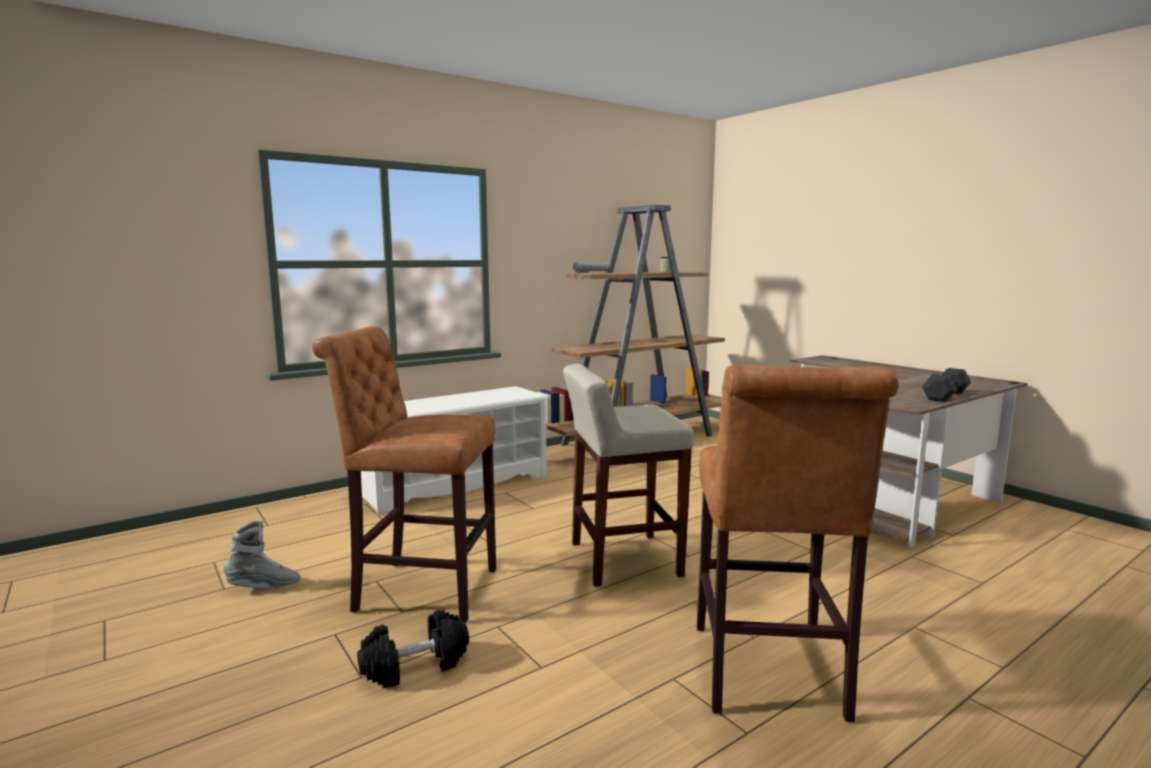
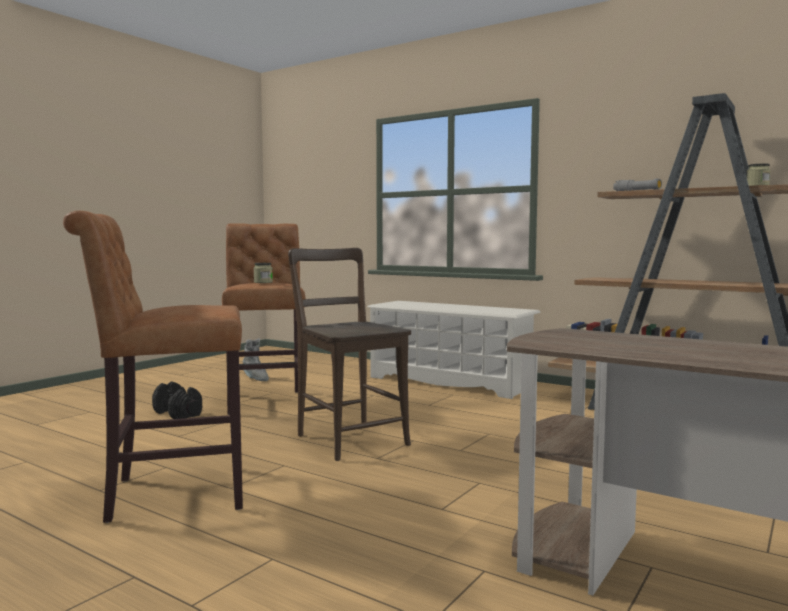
camera: 70 degrees right, 5 degrees down
beige stool [563,363,694,587] -> brown chair [288,248,411,461]
grey dumbbell [922,368,971,402] -> none
none -> jar [254,263,273,283]

